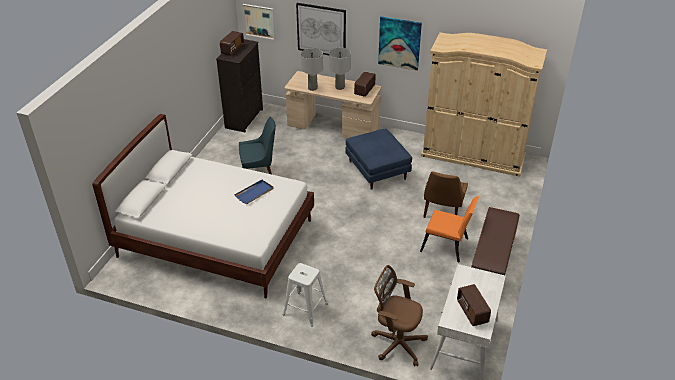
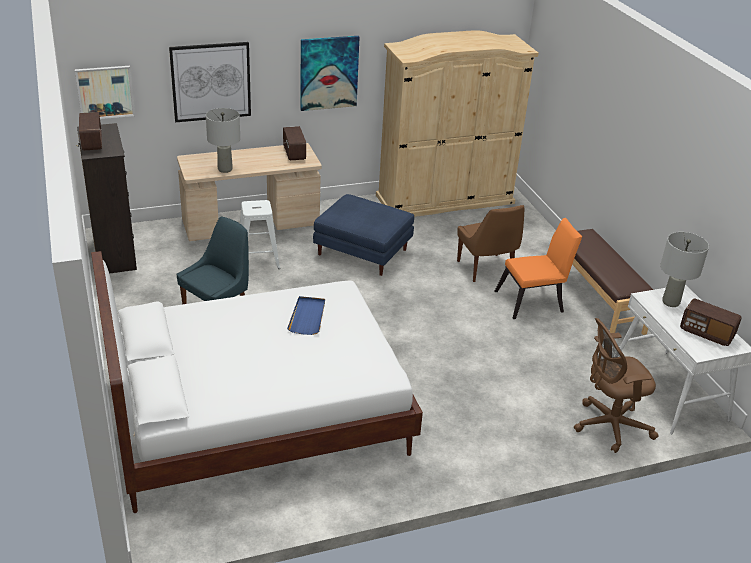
camera: 40 degrees left, 5 degrees down
white stool [283,263,328,327] -> white stool moved to [240,200,280,269]
grey table lamp [329,48,351,90] -> grey table lamp moved to [660,232,709,307]

